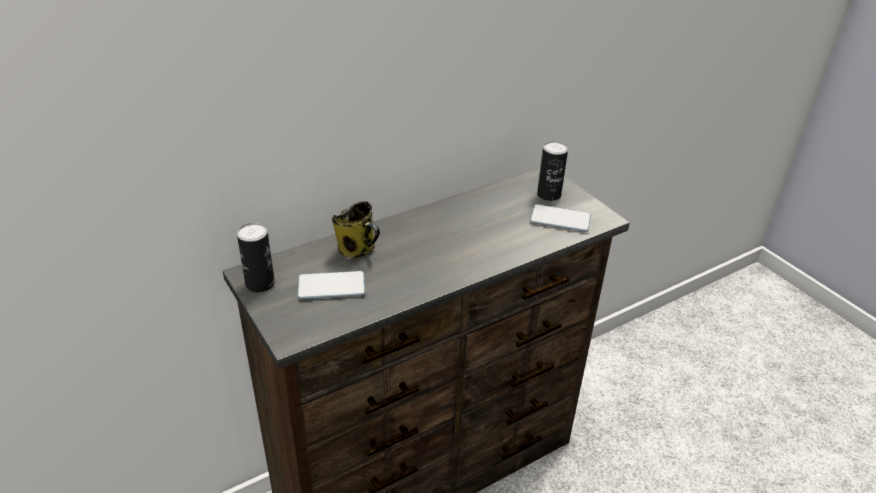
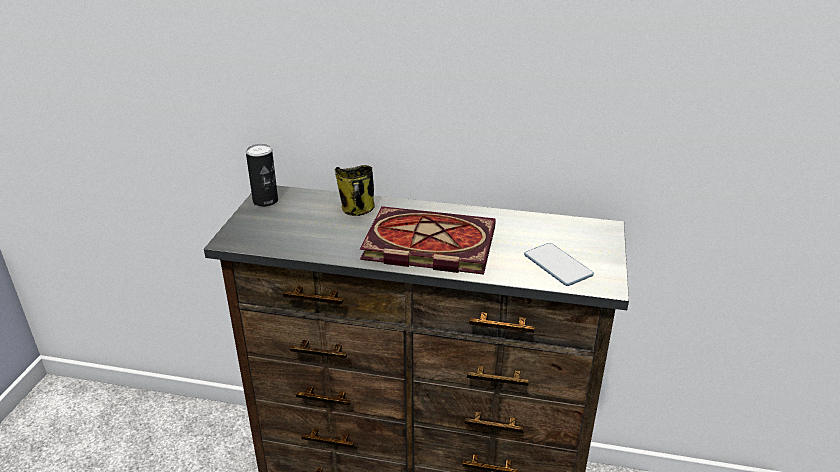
camera: 45 degrees right, 5 degrees down
phone [297,271,365,299] -> none
can [537,141,568,201] -> none
none -> book [360,206,496,275]

